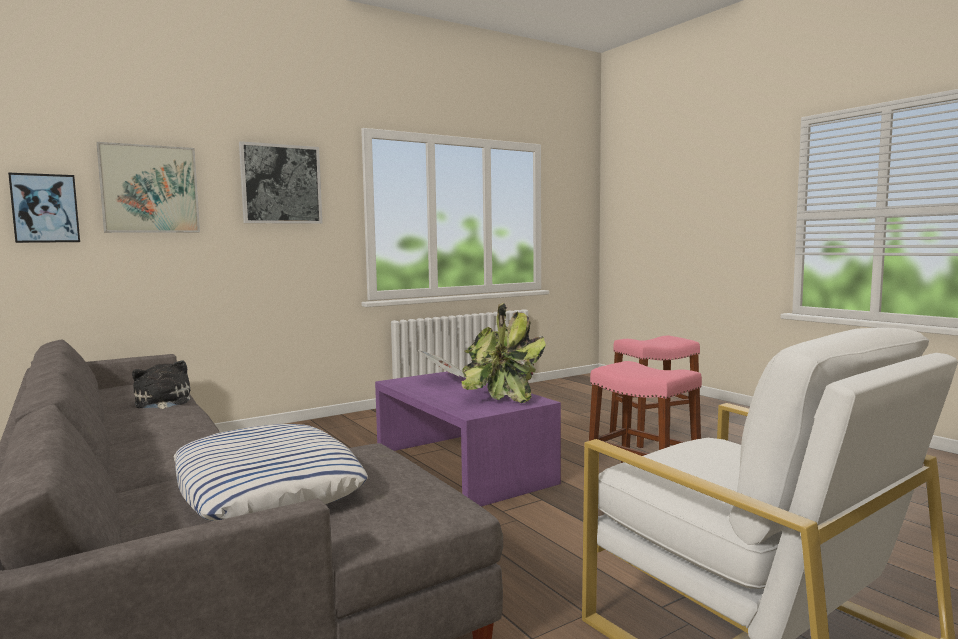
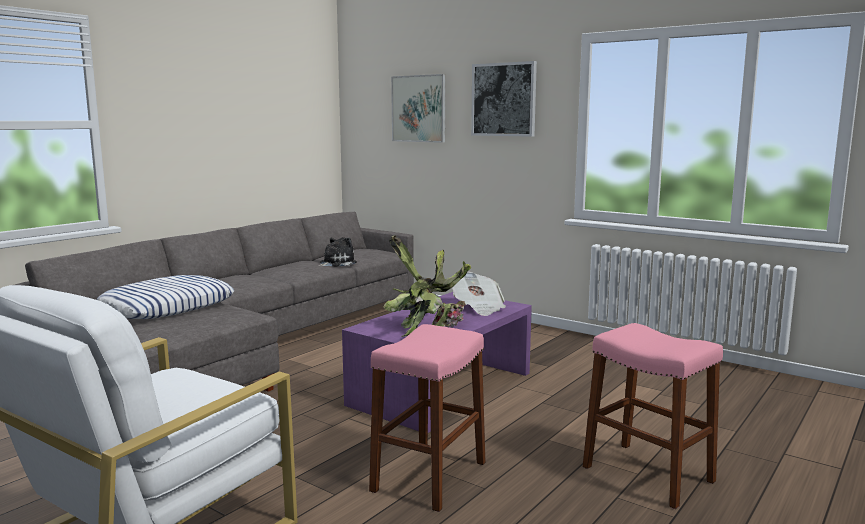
camera: 70 degrees right, 5 degrees up
picture [8,173,80,243] -> none

